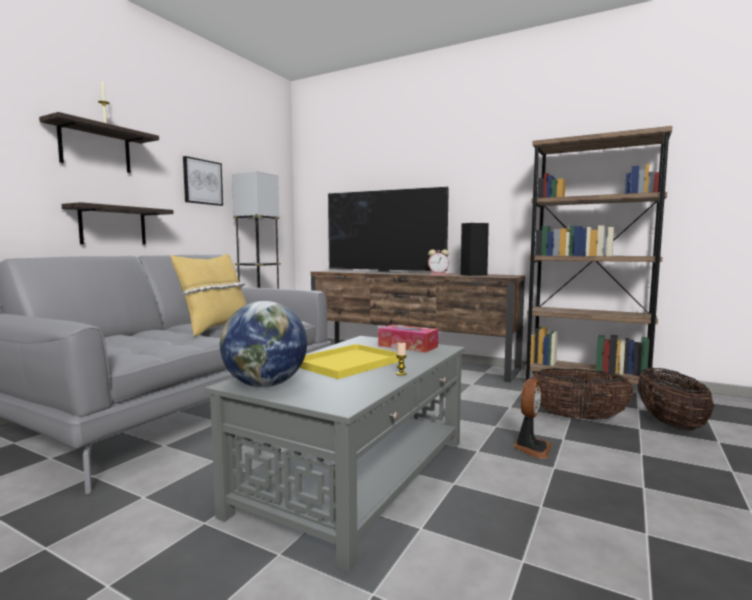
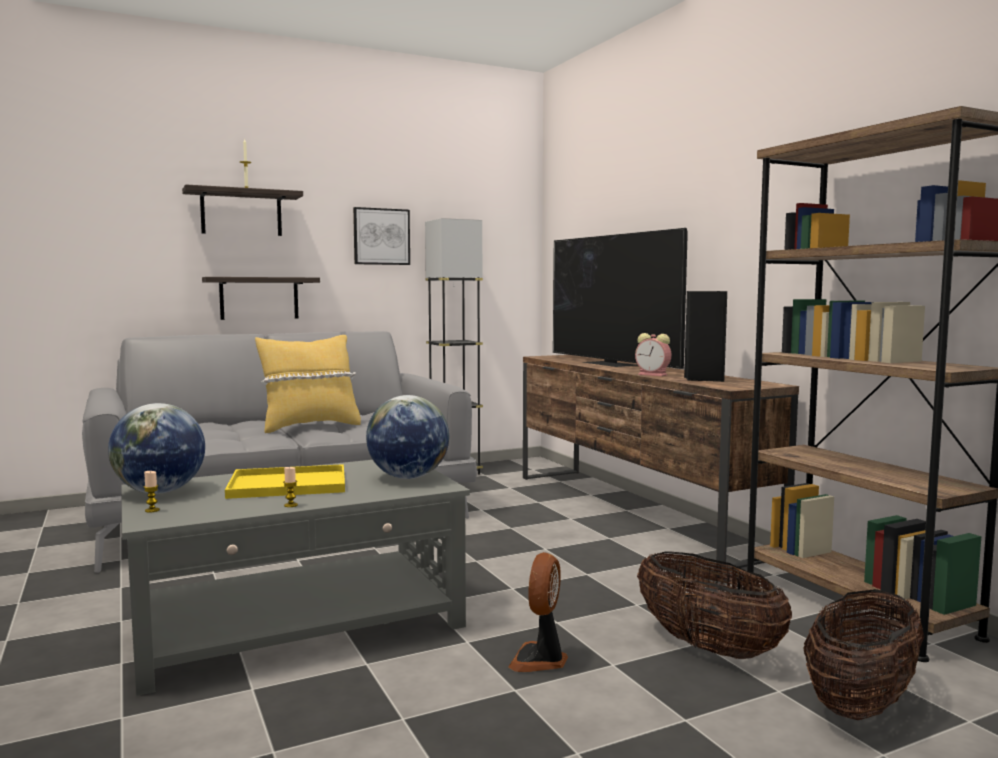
camera: 35 degrees right, 0 degrees up
tissue box [378,324,438,353] -> globe [366,395,449,479]
fan [513,378,551,459] -> fan turned 135 degrees clockwise [508,552,568,672]
none -> candle [144,471,160,512]

